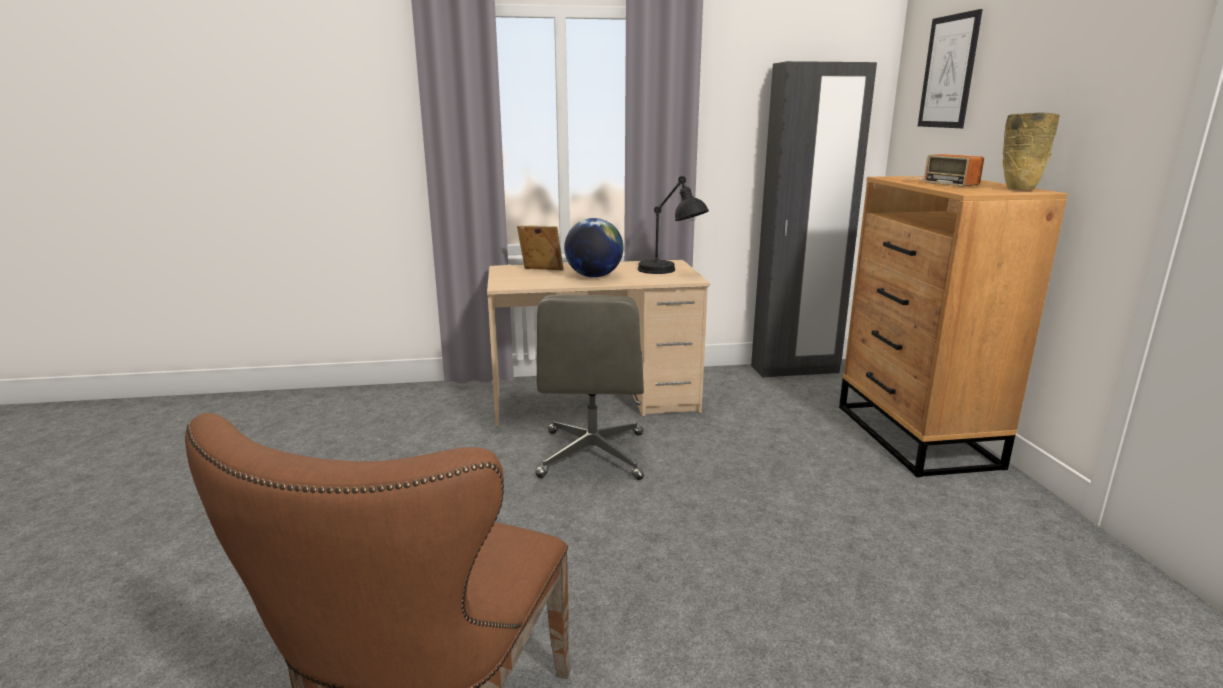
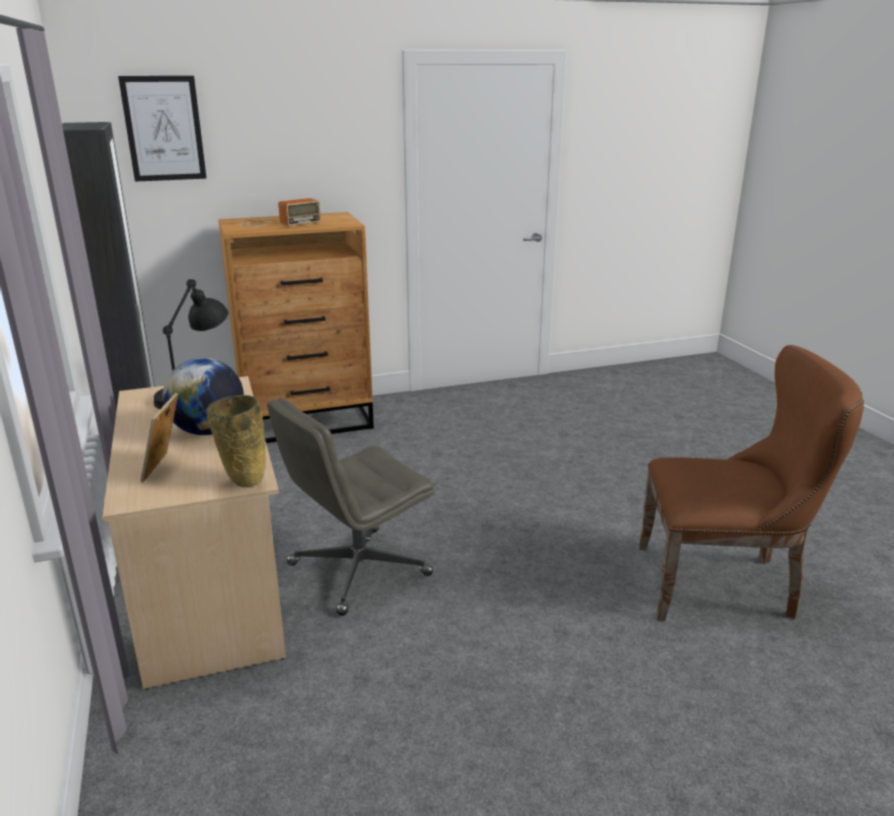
camera: 100 degrees left, 5 degrees up
grey office chair [536,295,644,480] -> grey office chair turned 150 degrees clockwise [267,398,435,616]
beige vase [1003,113,1060,190] -> beige vase moved to [206,395,266,487]

